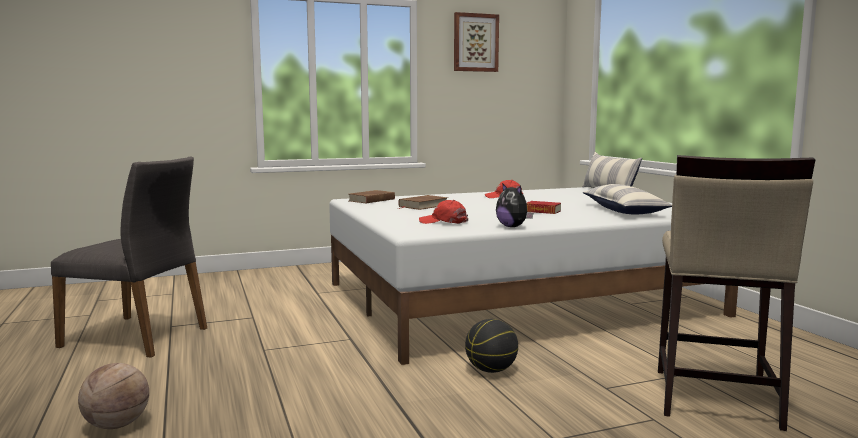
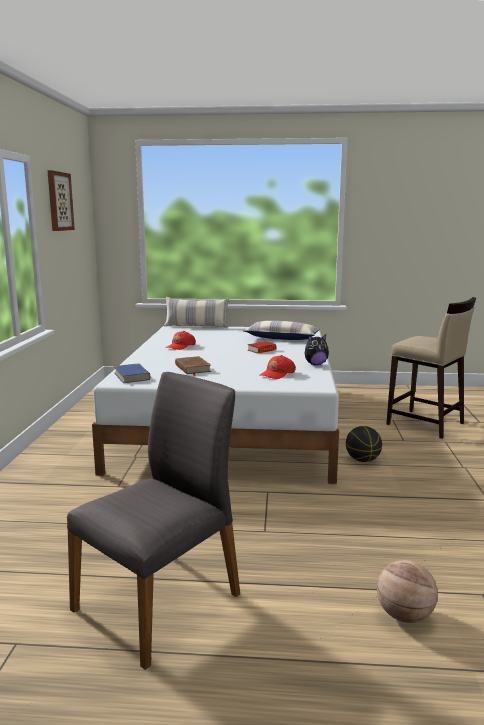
camera: 65 degrees left, 5 degrees up
brown book [349,190,395,203] -> blue book [114,363,150,383]

